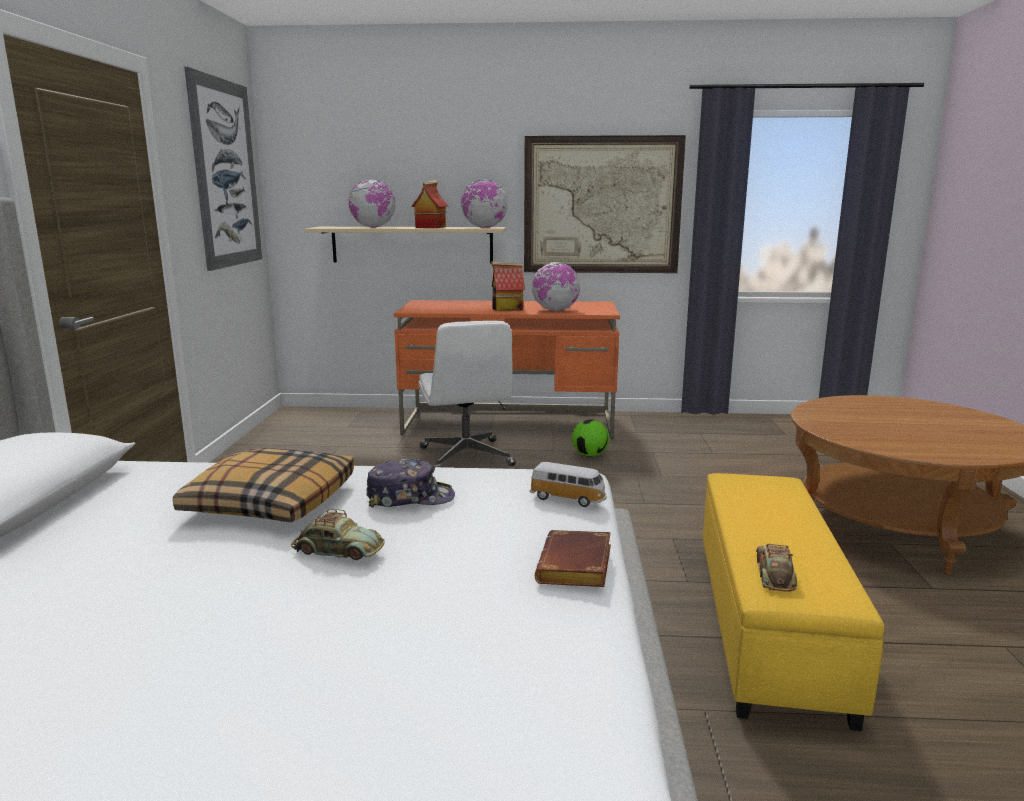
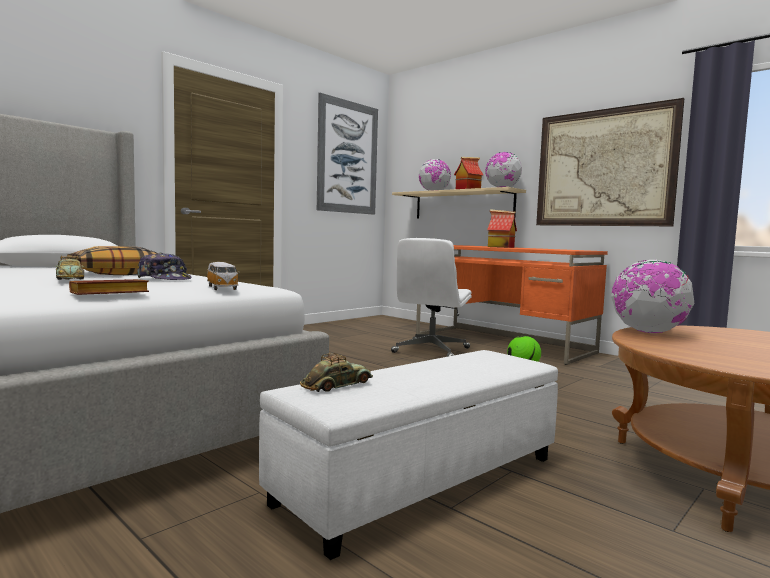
camera: 40 degrees right, 10 degrees down
globe [531,262,580,311] -> globe moved to [611,260,694,333]
yellow ottoman [703,473,885,731] -> white ottoman [259,350,558,560]

